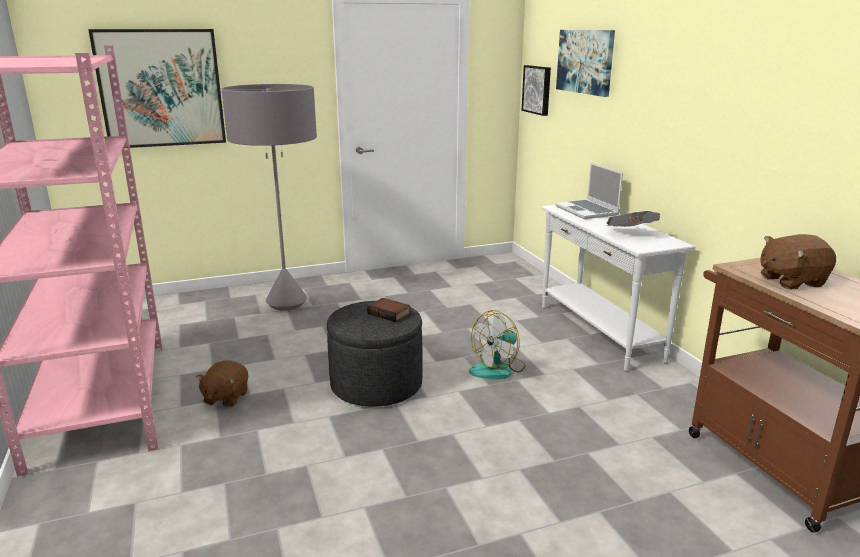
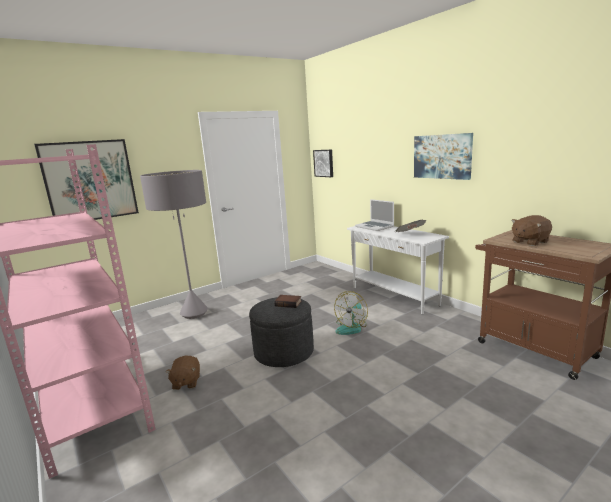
camera: 15 degrees left, 5 degrees down
picture [556,30,615,97] -> picture moved to [414,133,473,180]

